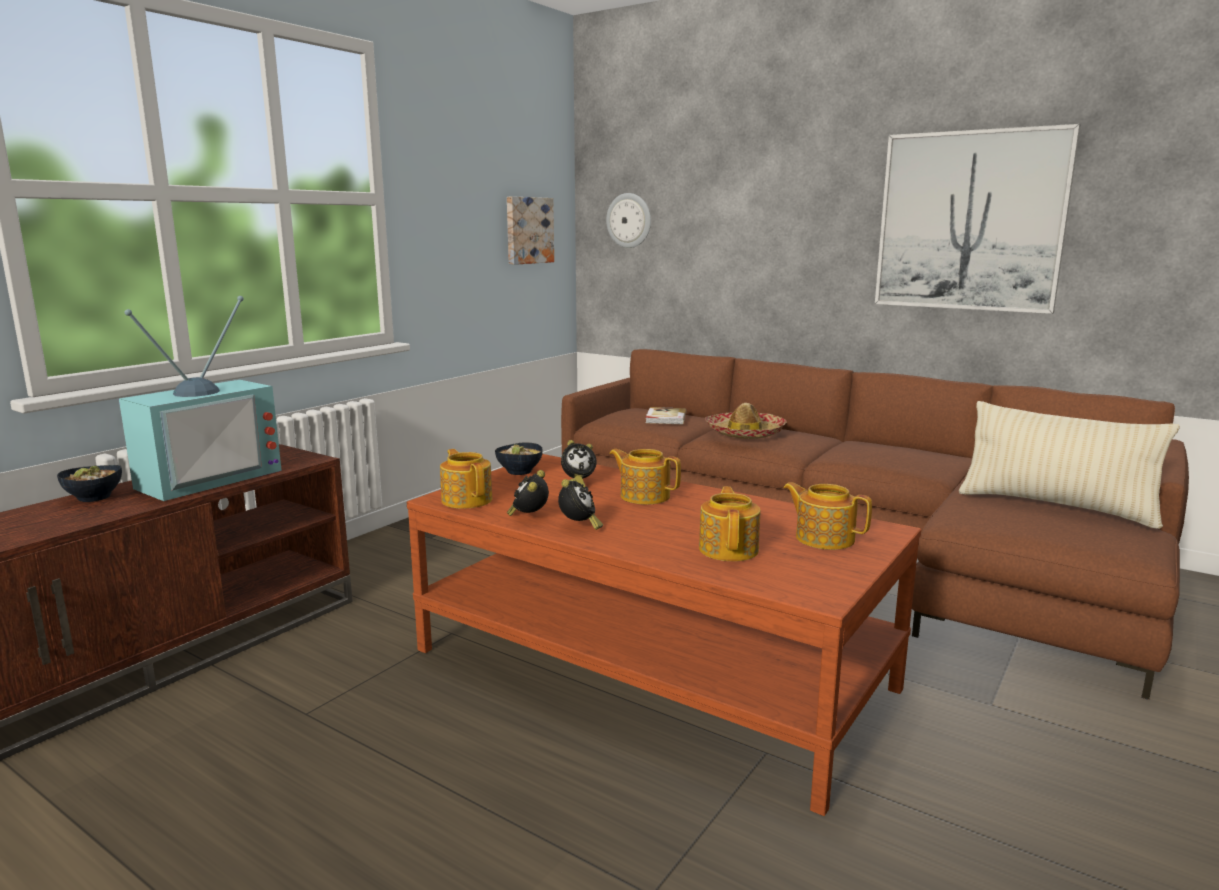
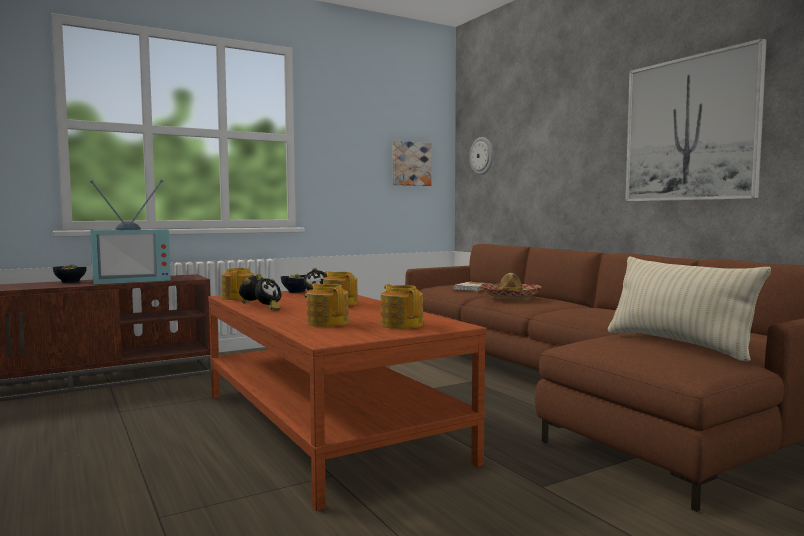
camera: 25 degrees right, 10 degrees down
teapot [699,486,761,561] -> teapot turned 60 degrees counterclockwise [307,283,349,327]

